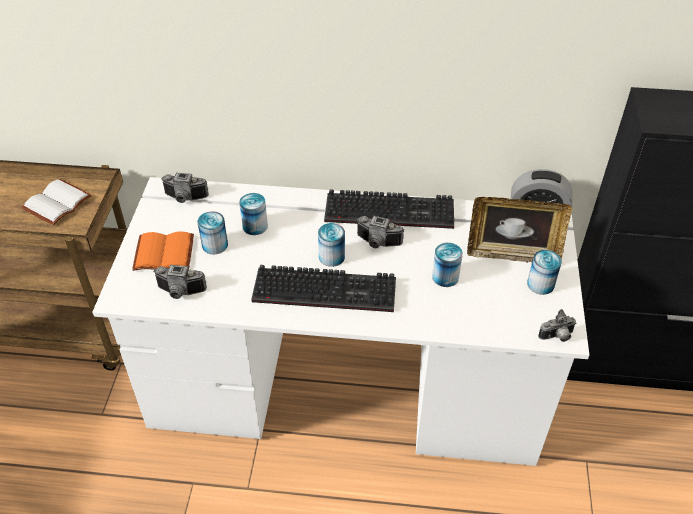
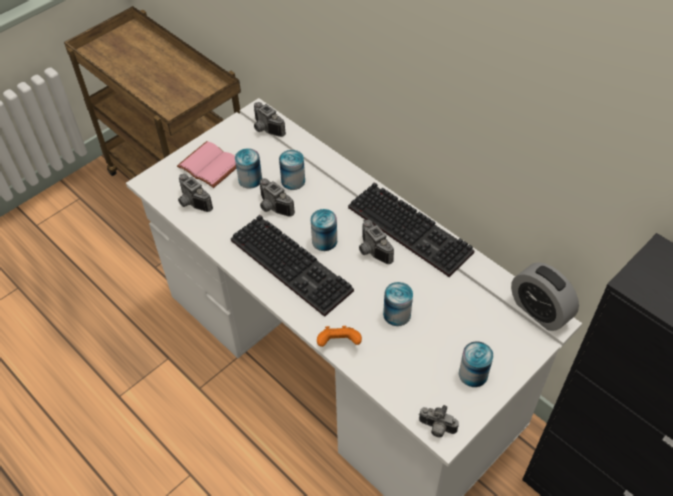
camera: 40 degrees right, 5 degrees up
white book [21,179,92,225] -> none
orange book [132,232,194,271] -> pink book [177,141,236,188]
picture frame [467,197,572,263] -> none
none -> camera [260,178,295,217]
none -> orange game controller [317,326,362,347]

